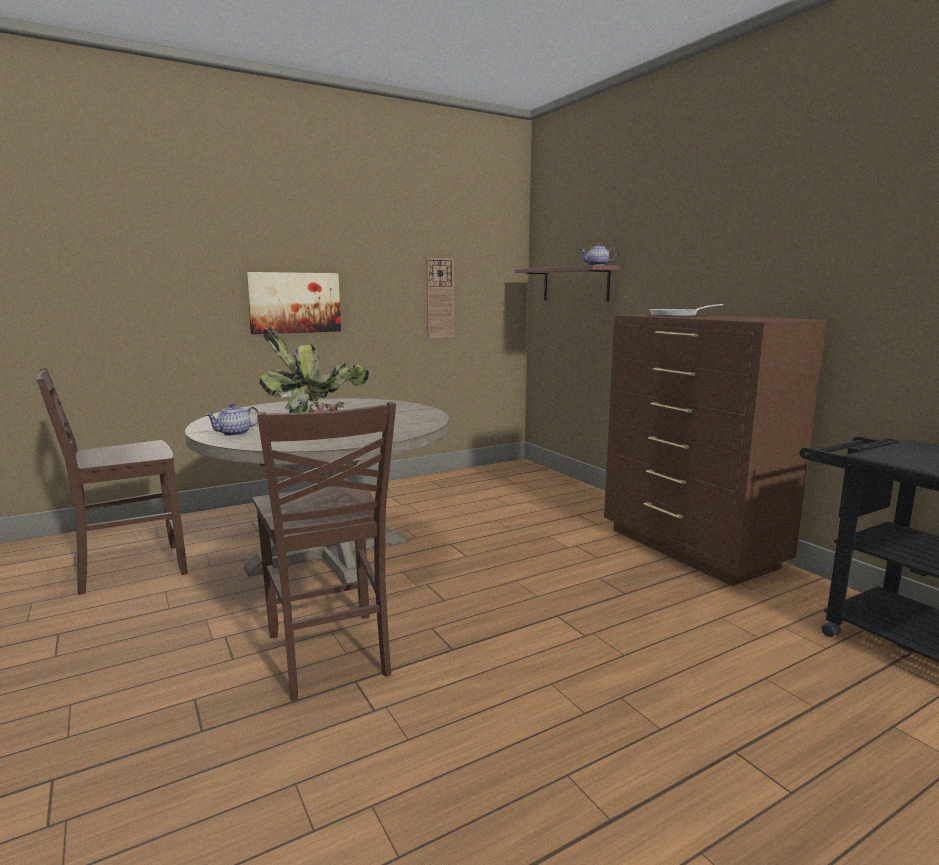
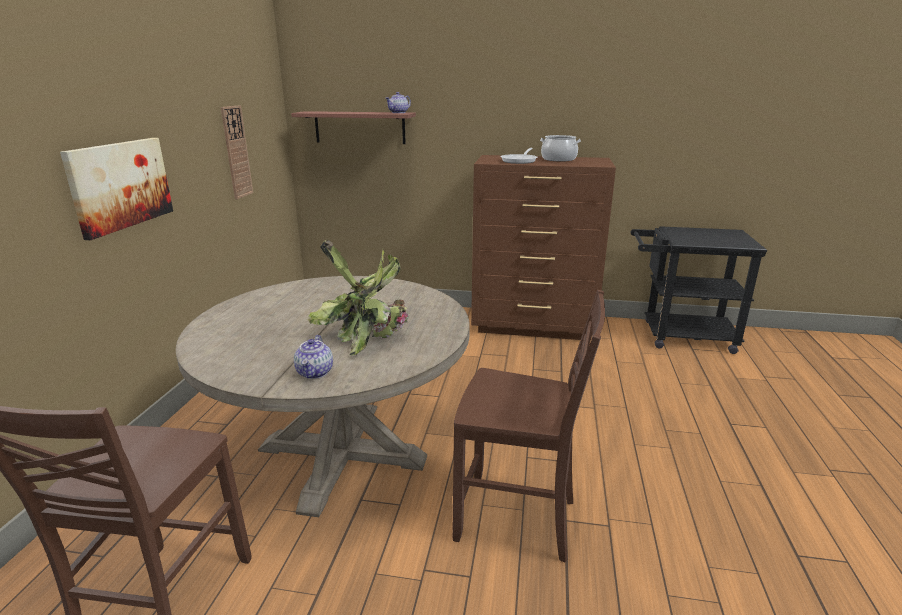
camera: 50 degrees left, 10 degrees up
none -> cooking pot [540,135,581,162]

